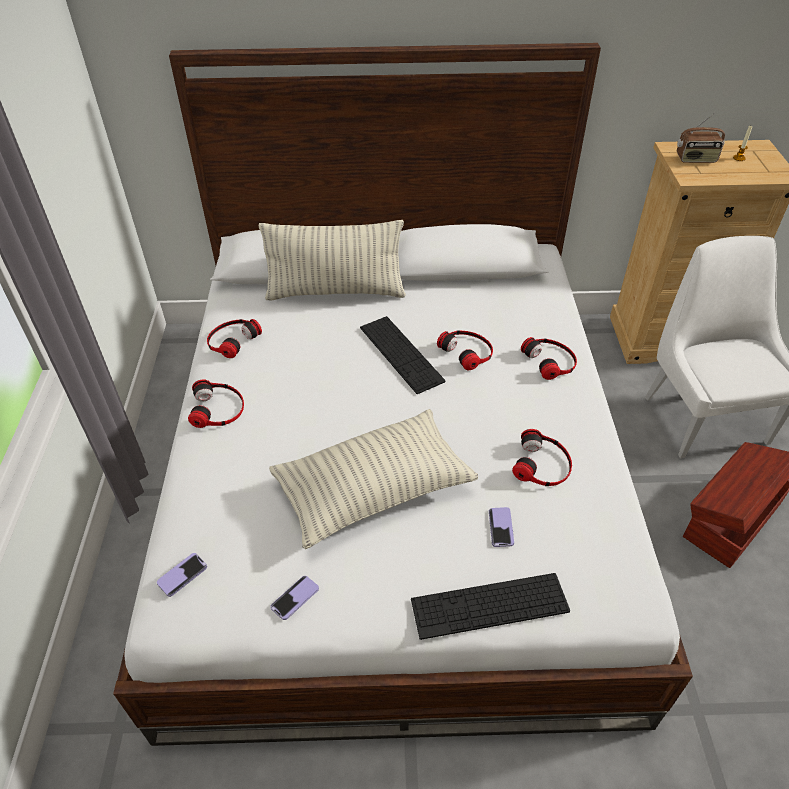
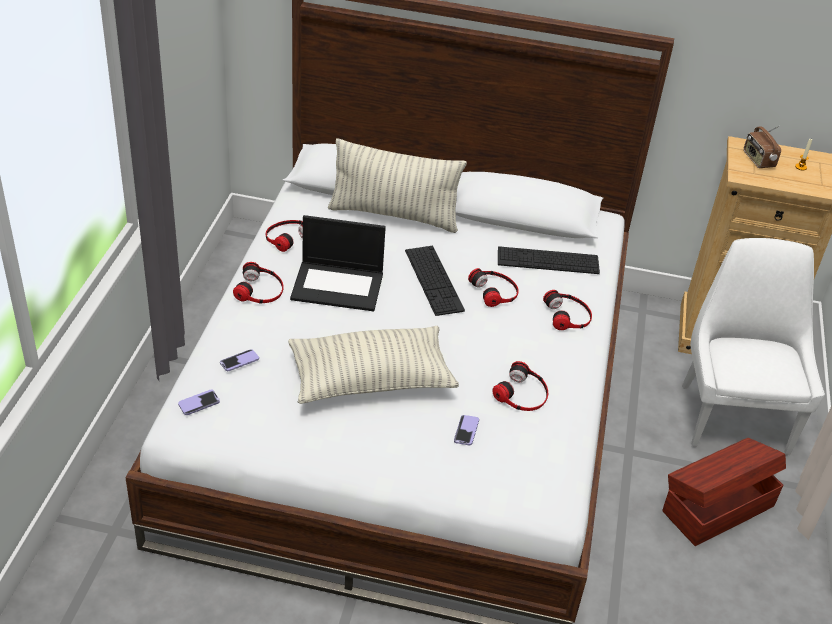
camera: 10 degrees right, 5 degrees down
phone [270,576,319,620] -> phone moved to [220,349,259,371]
keyboard [411,573,570,640] -> keyboard moved to [498,246,600,274]
radio [677,113,725,163] -> radio turned 60 degrees clockwise [744,125,781,168]
none -> laptop [290,215,386,311]

